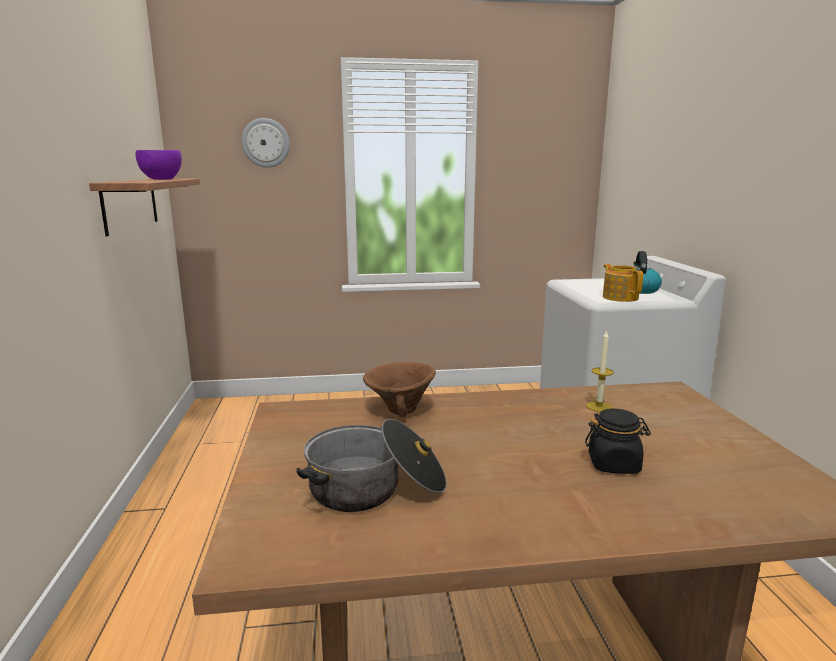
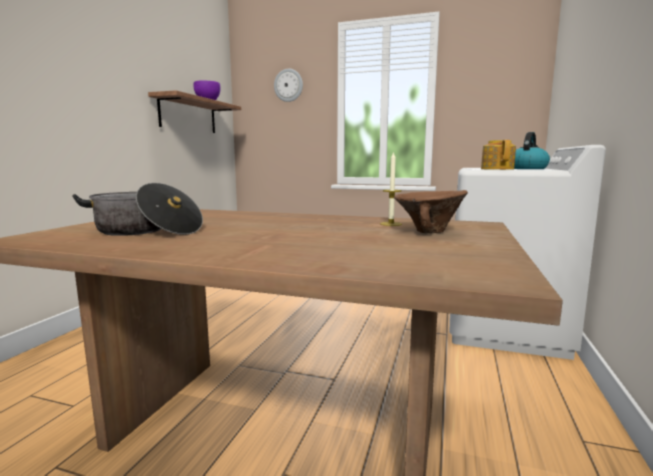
camera: 25 degrees right, 5 degrees down
brown bowl [363,362,436,418] -> brown bowl moved to [394,190,468,233]
black jar [585,408,651,474] -> none

